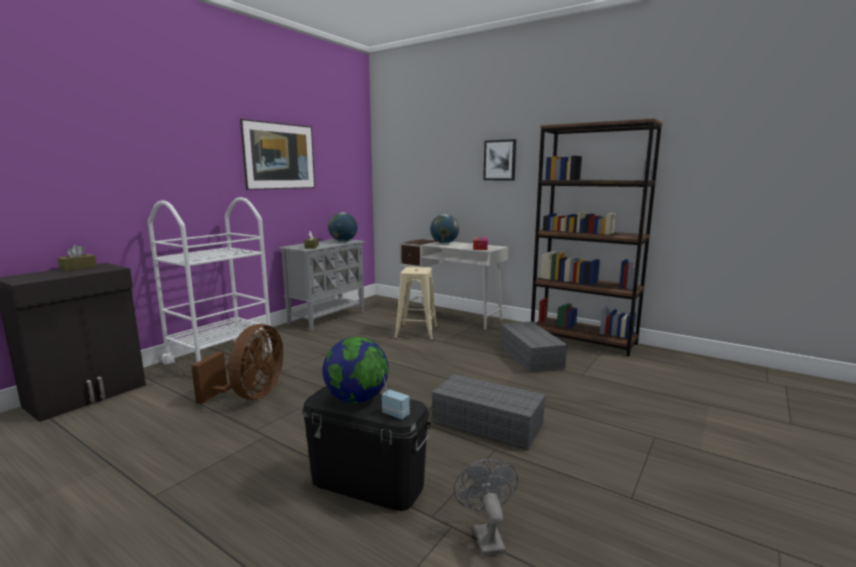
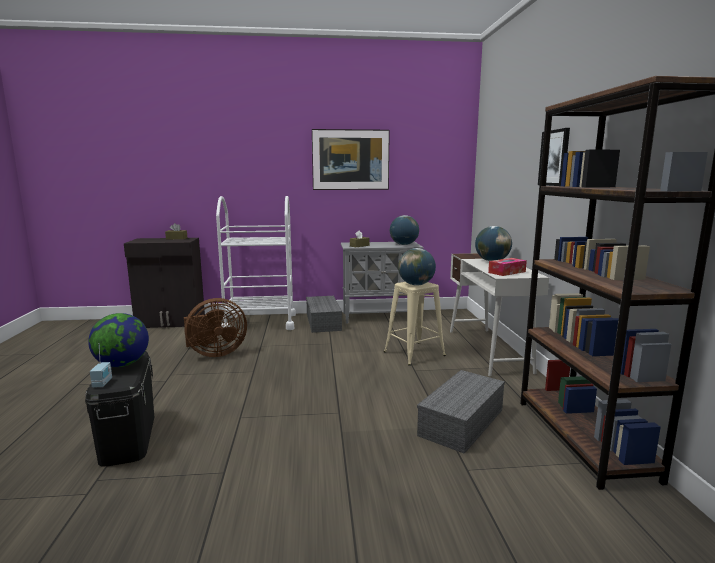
camera: 50 degrees right, 0 degrees up
grey storage box [432,374,546,450] -> grey storage box moved to [306,296,342,333]
grey fan [453,459,518,556] -> none
none -> globe [398,248,436,286]

